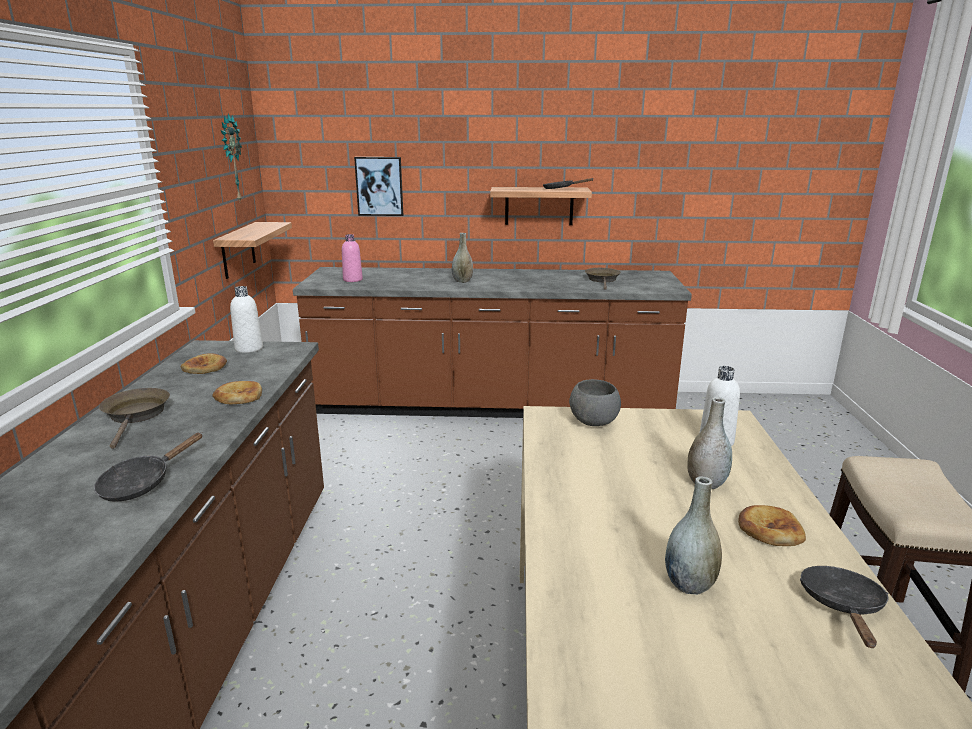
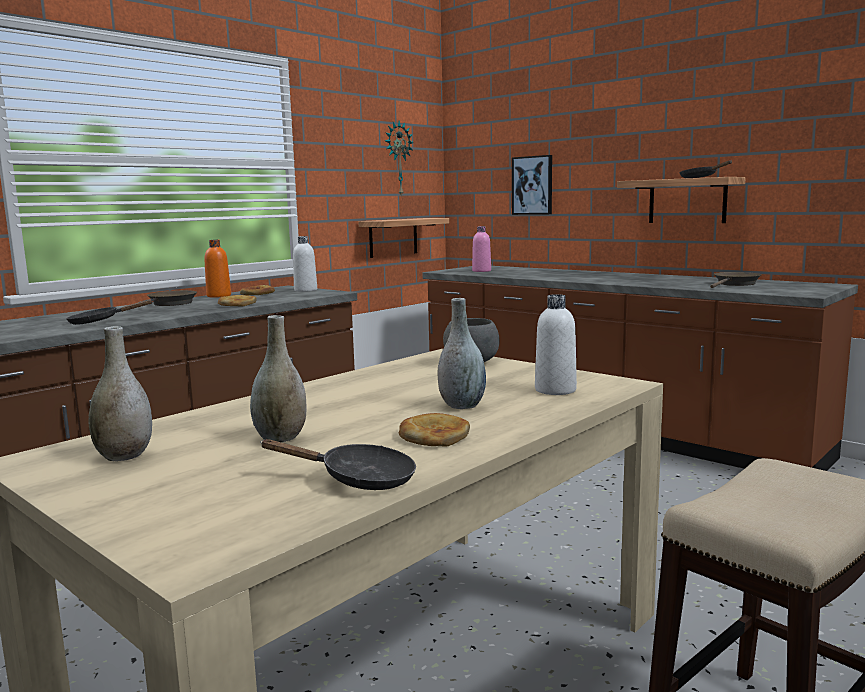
camera: 40 degrees right, 10 degrees down
grey vase [452,233,473,283] -> grey vase moved to [89,326,152,461]
black frying pan [800,566,888,648] -> black frying pan turned 45 degrees clockwise [260,439,416,490]
none -> orange bottle [204,240,231,298]

